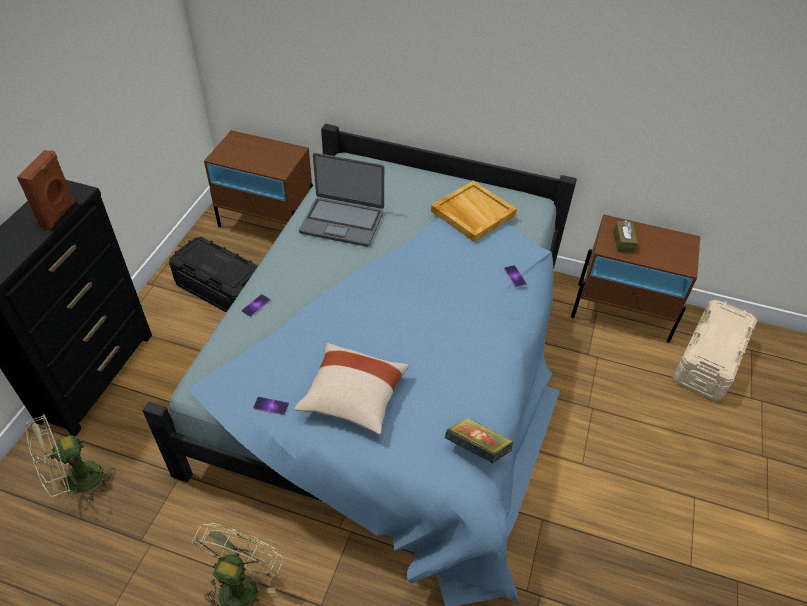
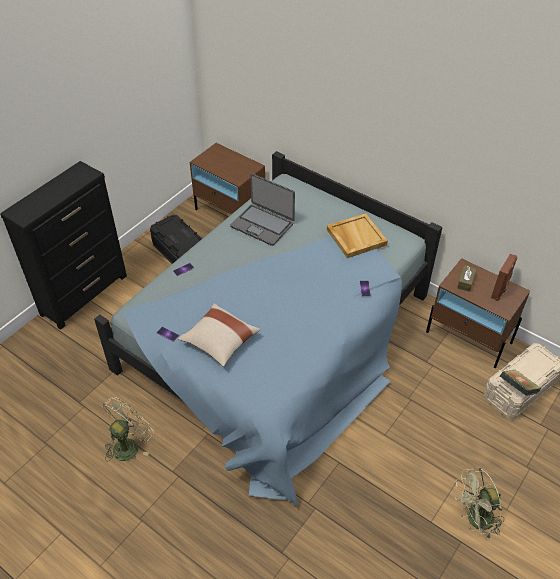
camera: 20 degrees right, 0 degrees up
brown speaker [17,150,75,230] -> brown speaker moved to [491,254,518,301]
green fan [26,414,116,502] -> green fan moved to [455,468,504,538]
book [445,417,514,464] -> book moved to [500,369,541,396]

